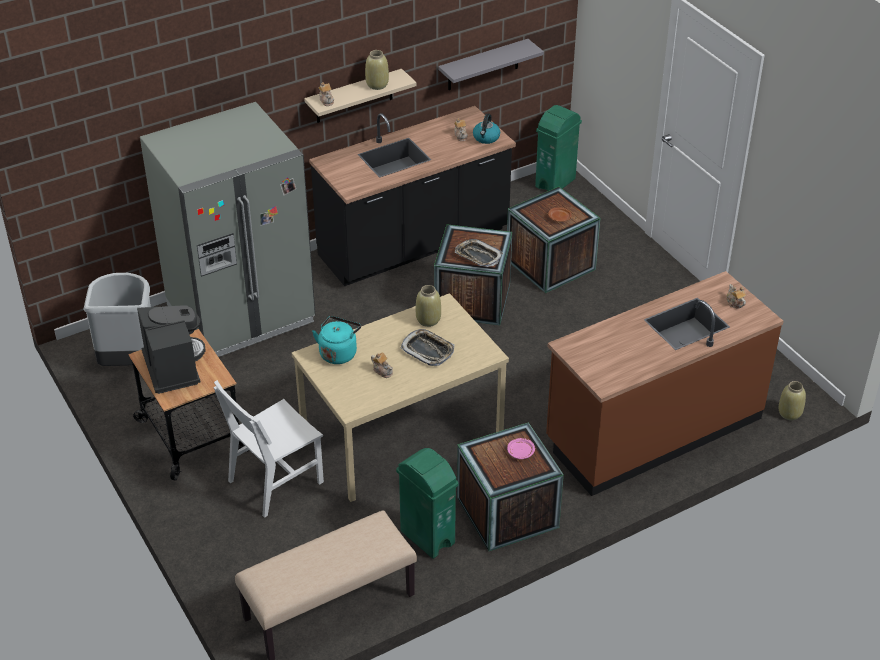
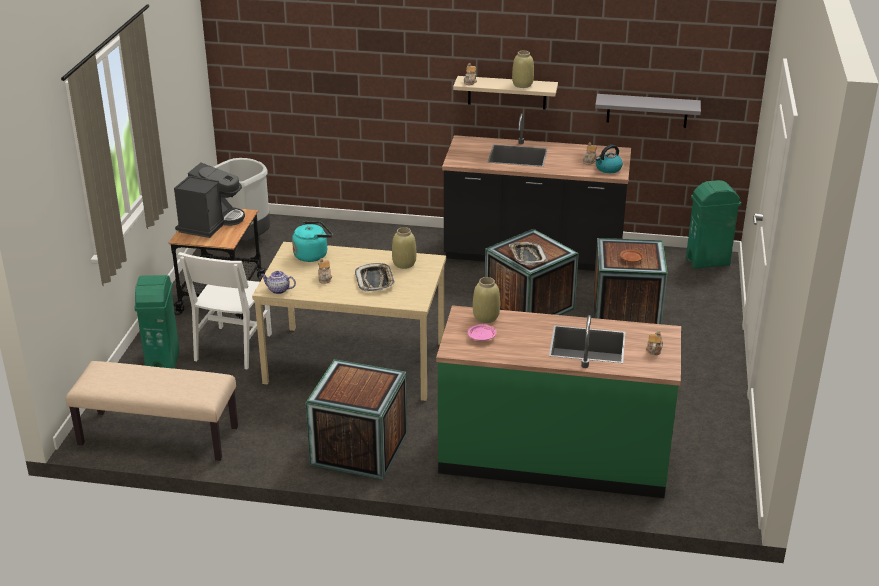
camera: 40 degrees right, 10 degrees down
grey fridge [140,102,315,357] -> none
white chair [213,380,324,518] -> white chair turned 75 degrees counterclockwise [178,252,272,369]
green trash can [396,448,459,558] -> green trash can moved to [134,275,179,369]
pink plate [507,438,535,459] -> pink plate moved to [468,324,497,341]
brown counter [546,271,784,496] -> green counter [436,305,681,498]
beige vase [778,381,806,420] -> beige vase moved to [473,277,500,323]
none -> teapot [260,271,296,294]

